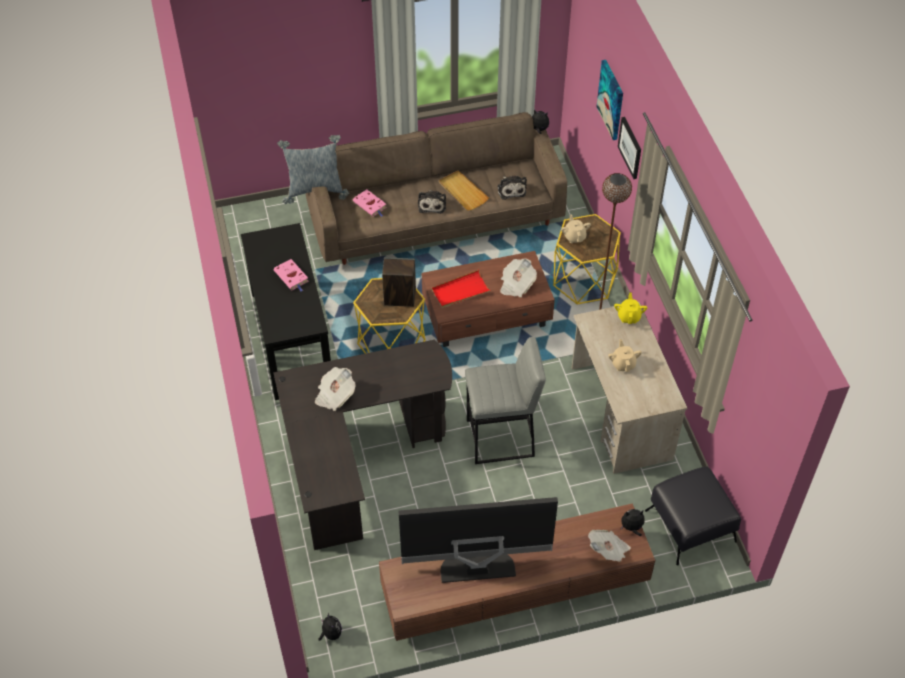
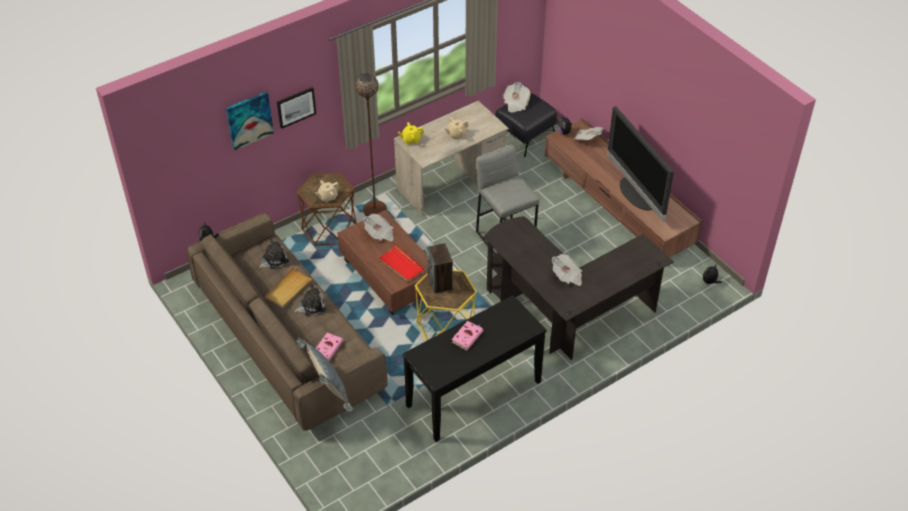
camera: 110 degrees left, 5 degrees down
yellow side table [553,214,621,304] -> brown side table [296,172,357,246]
none -> newspaper [503,82,531,113]

